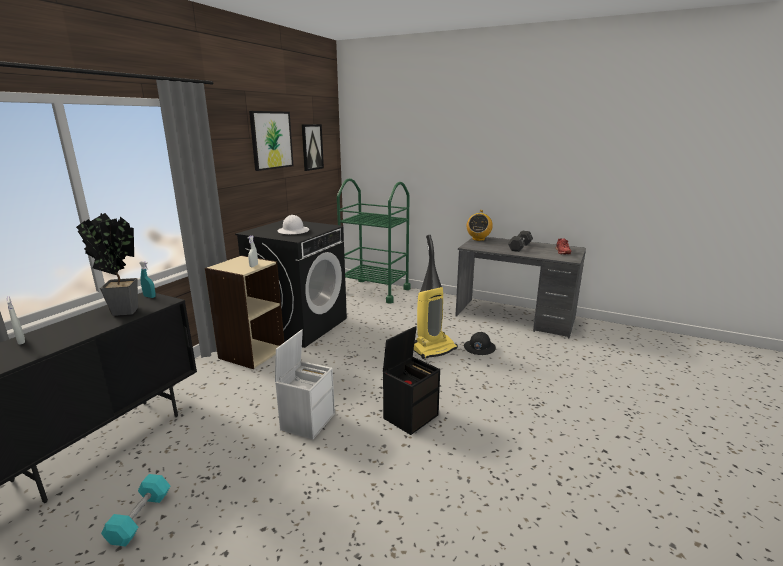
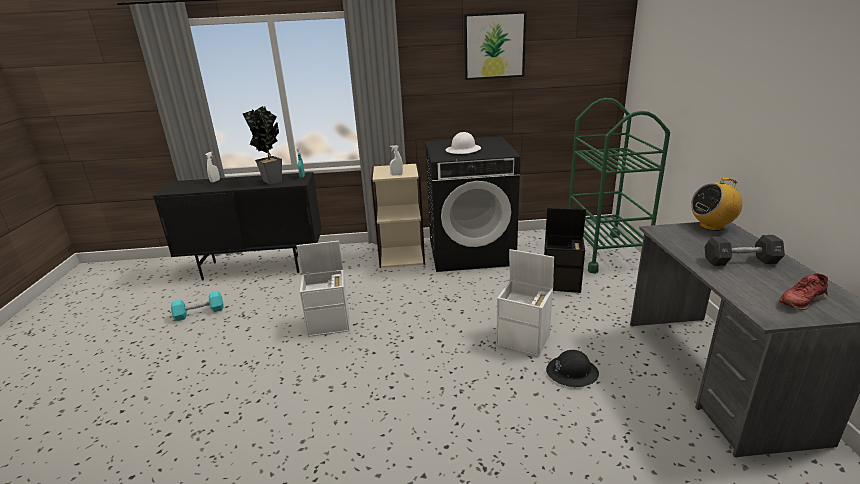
camera: 60 degrees right, 5 degrees up
picture [301,124,324,171] -> none
black storage box [383,326,440,435] -> black storage box moved to [544,208,586,293]
vacuum cleaner [413,235,458,359] -> white storage box [496,249,554,356]

